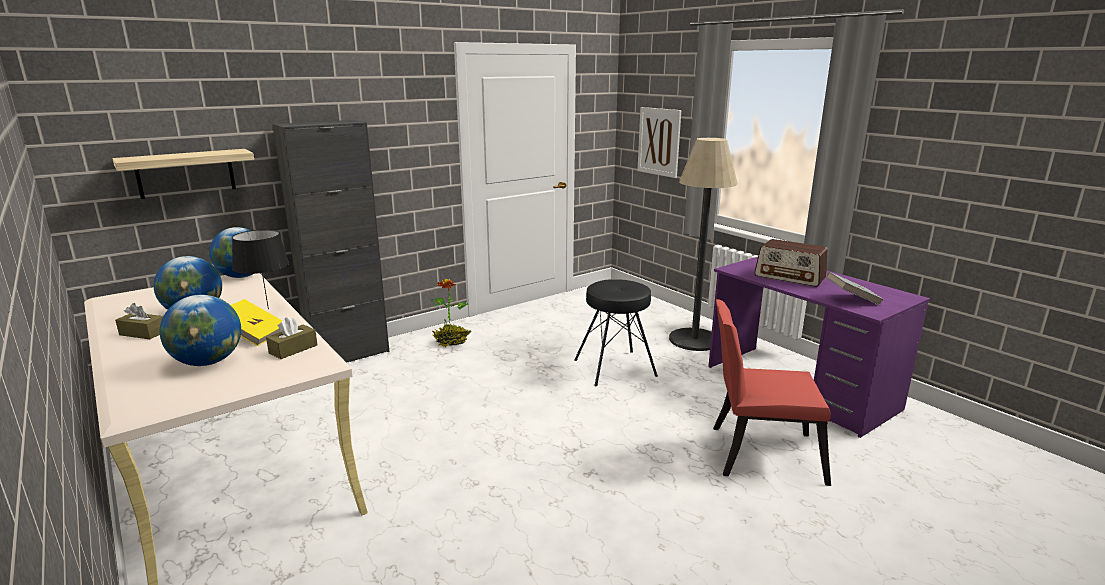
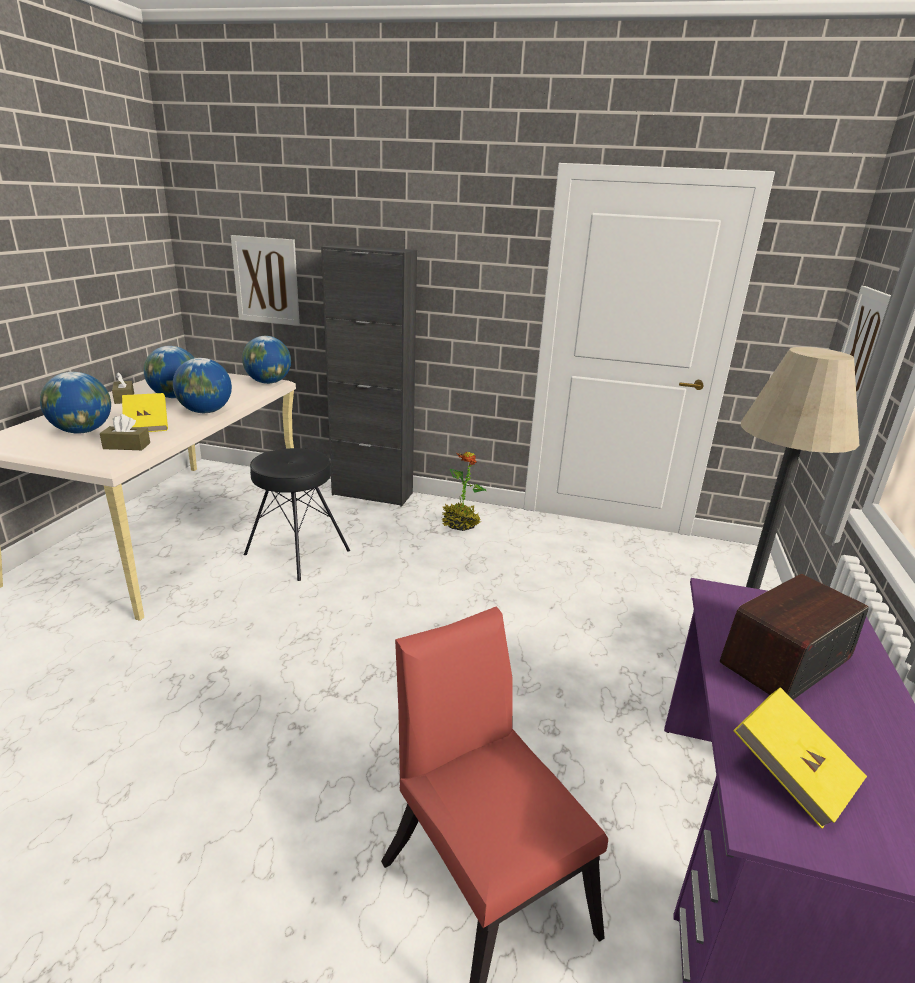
camera: 50 degrees right, 5 degrees up
shelf [112,149,254,199] -> picture [231,235,300,326]
black table lamp [232,230,289,310] -> globe [173,358,232,413]
black stool [574,279,658,386] -> black stool moved to [244,448,350,581]
radio [754,239,827,287] -> radio turned 60 degrees clockwise [720,574,869,700]
grey book [826,272,884,305] -> yellow book [733,687,867,829]

